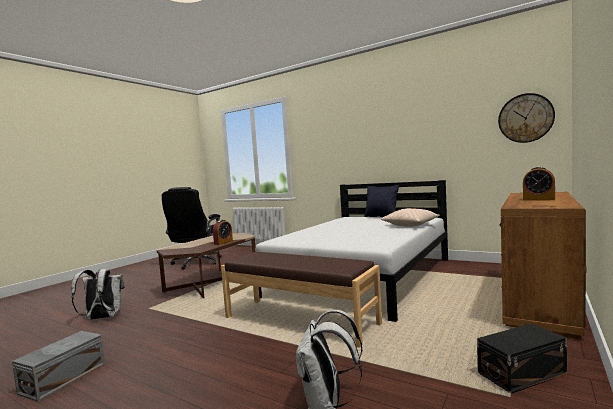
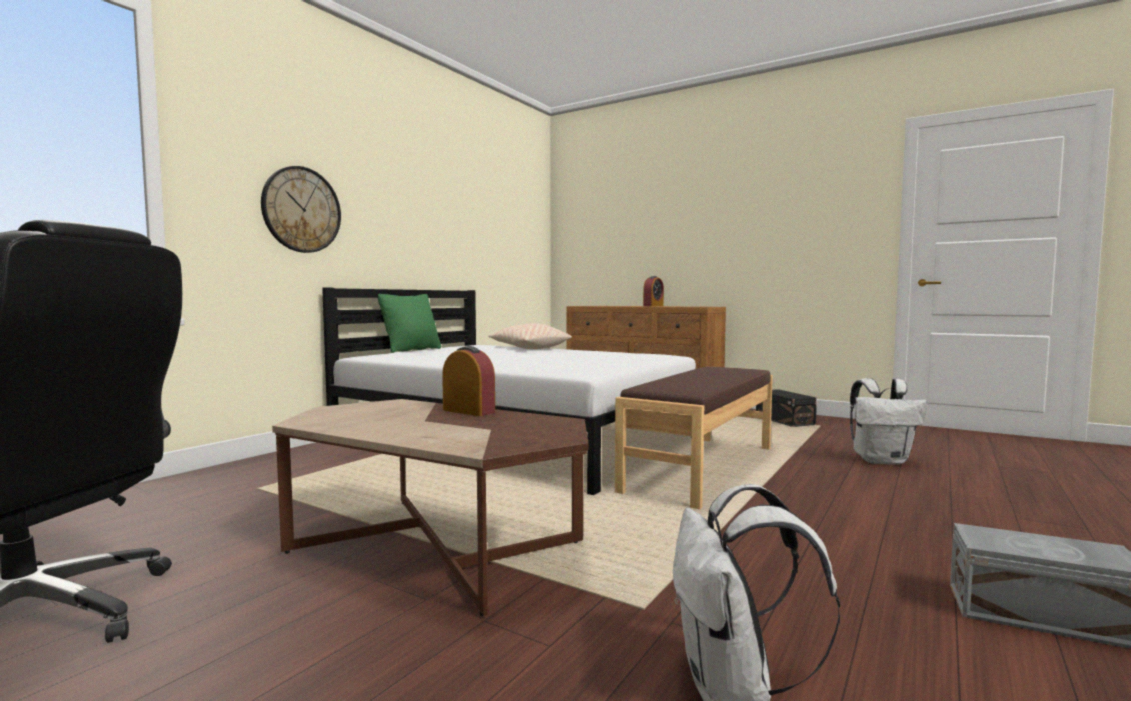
camera: 90 degrees left, 0 degrees up
black pillow [364,185,399,217] -> green pillow [378,294,441,353]
wall clock [498,93,555,143] -> wall clock moved to [261,166,341,253]

